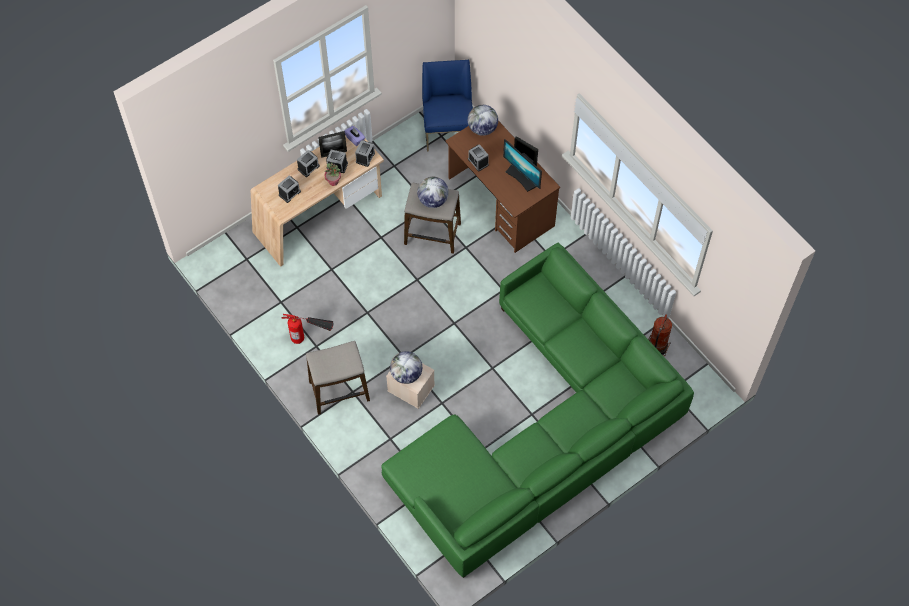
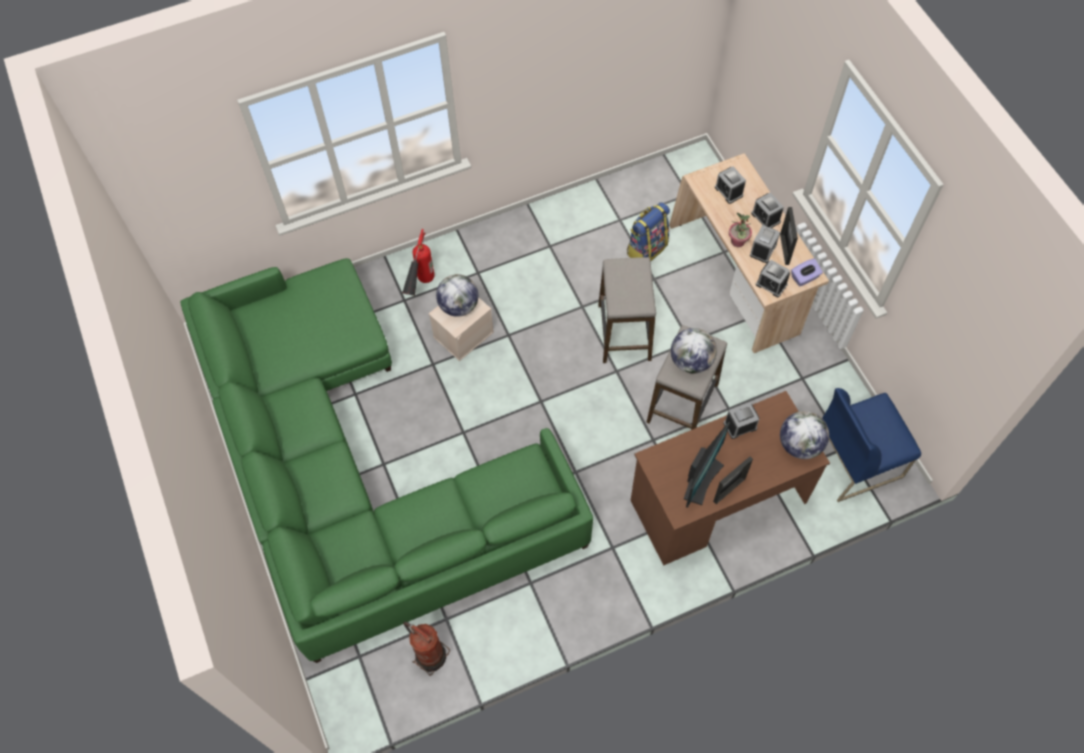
camera: 105 degrees right, 0 degrees up
fire extinguisher [281,314,333,344] -> fire extinguisher moved to [402,229,435,296]
stool [306,341,370,415] -> stool moved to [598,257,656,363]
blue chair [422,60,473,152] -> blue chair turned 150 degrees clockwise [822,388,921,502]
monitor [503,139,542,192] -> monitor turned 150 degrees clockwise [684,422,730,508]
none -> backpack [627,202,670,261]

